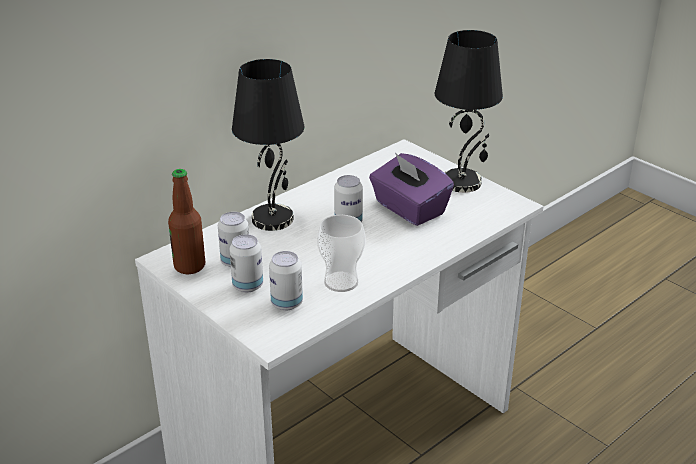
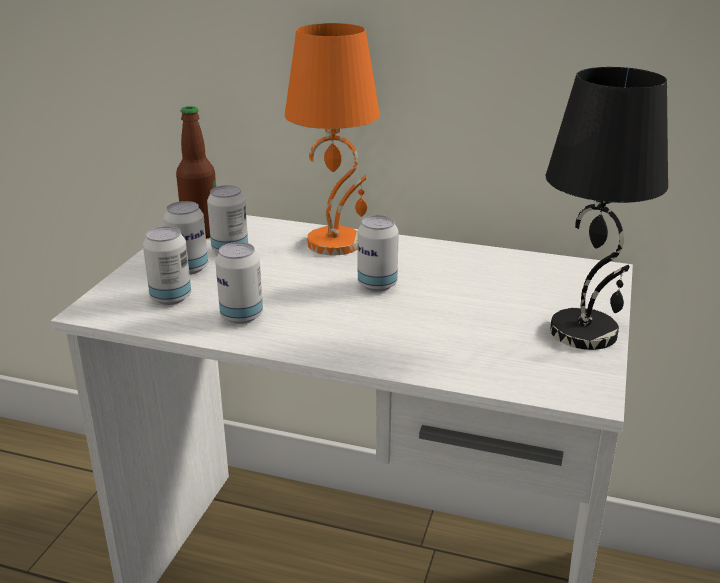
camera: 60 degrees right, 5 degrees down
black table lamp [232,59,304,231] -> orange table lamp [285,23,380,255]
cup [317,215,365,292] -> can [215,242,263,324]
purple tissue box [369,153,454,226] -> none

